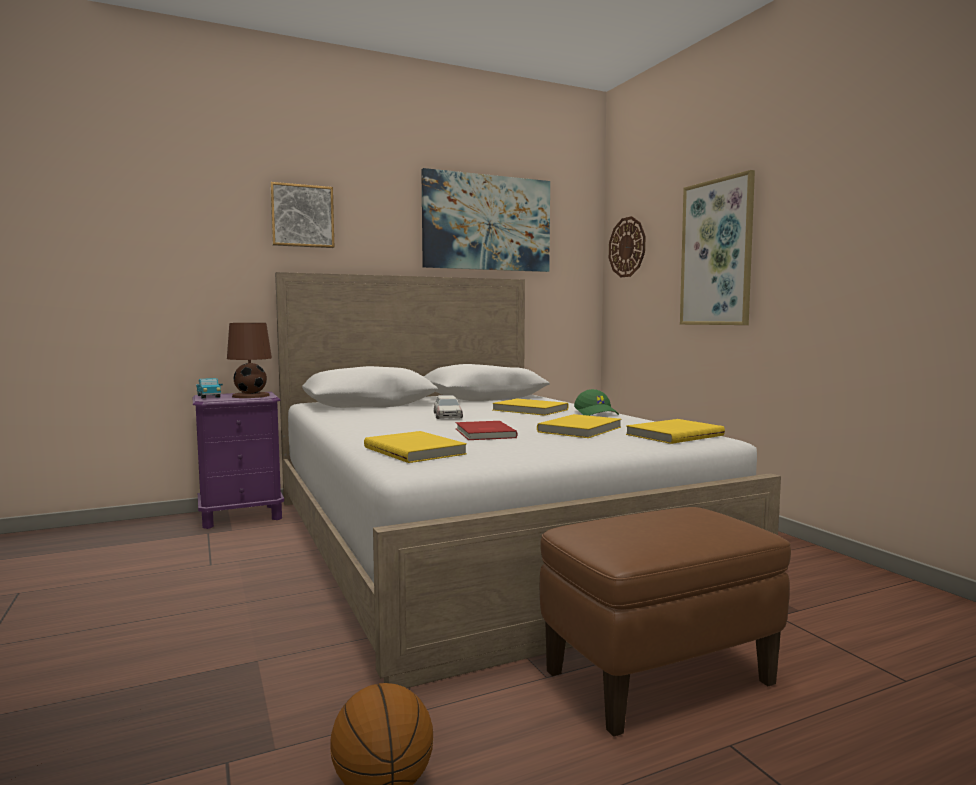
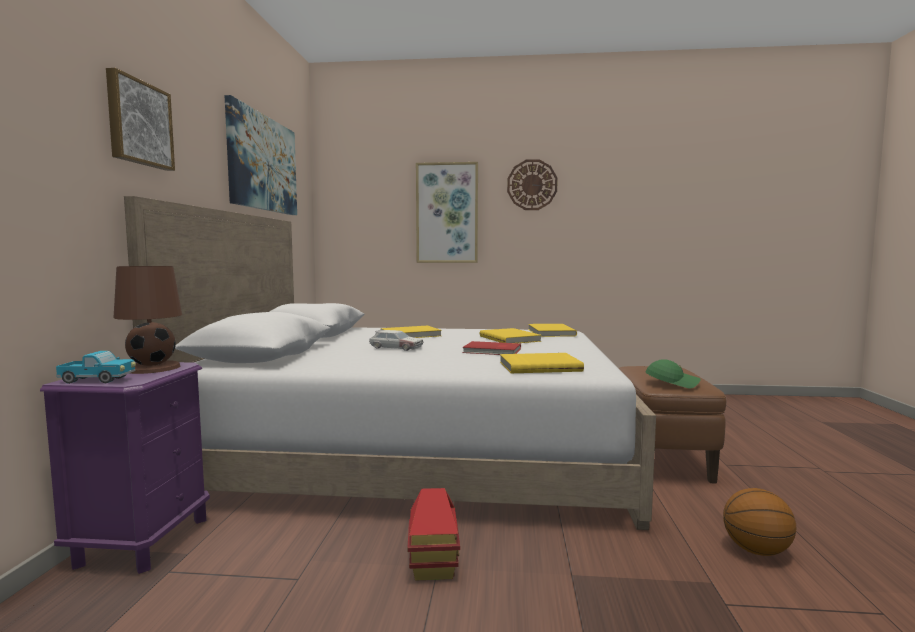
camera: 60 degrees left, 0 degrees up
green cap [574,389,619,416] -> green cap moved to [646,359,701,388]
wall clock [609,216,646,277] -> wall clock moved to [507,159,558,210]
none -> toy house [408,488,460,581]

